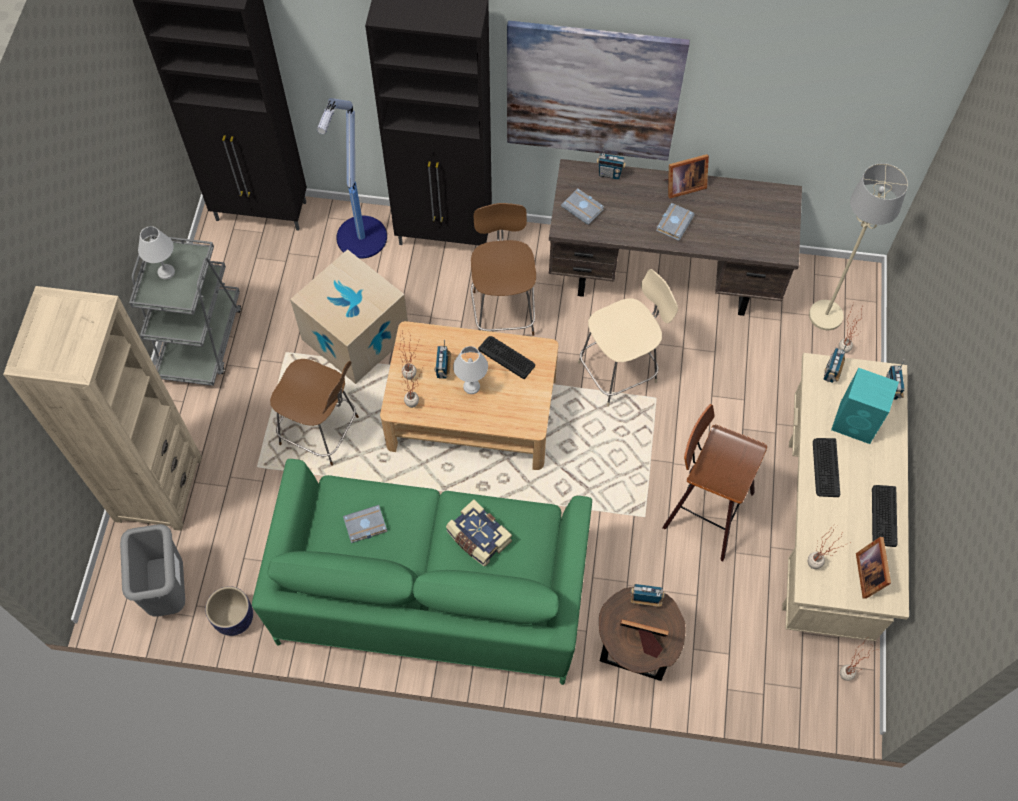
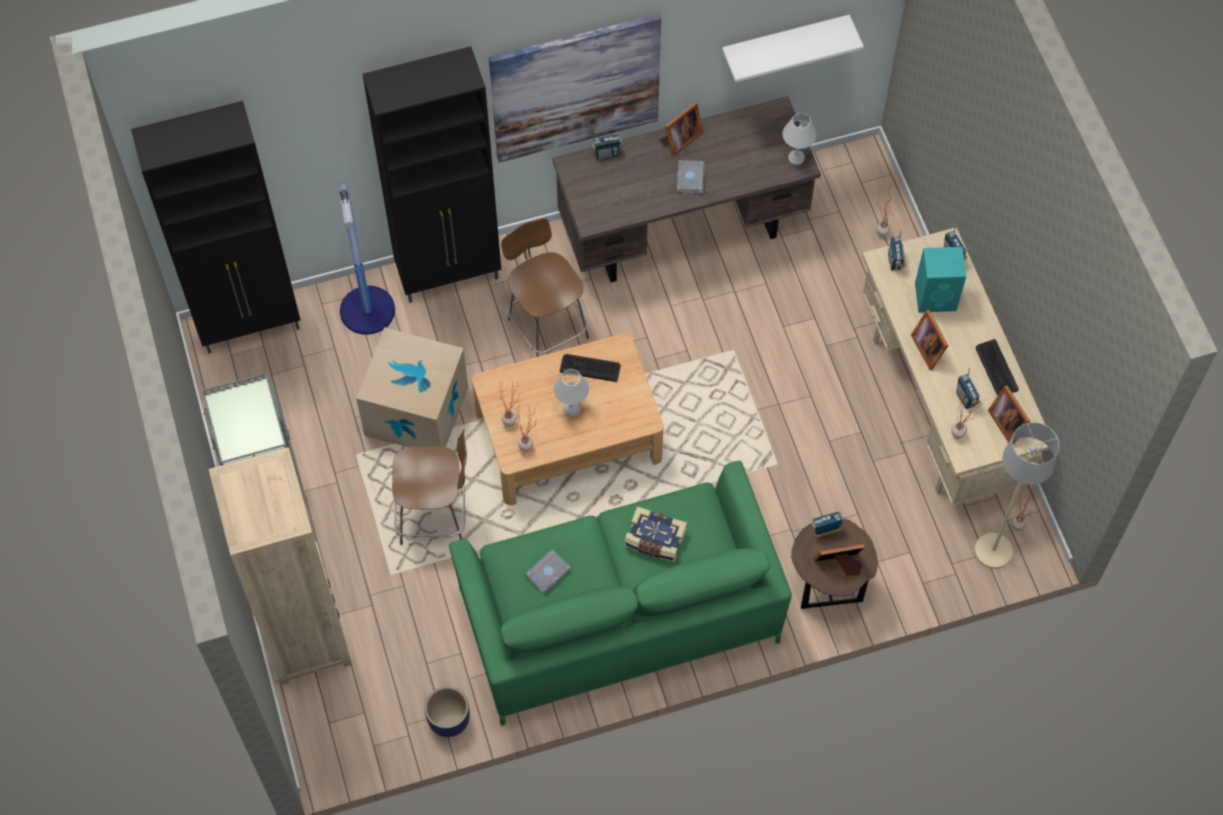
camera: 25 degrees left, 0 degrees up
grey trash can [120,524,185,617] -> none
white table lamp [138,226,175,279] -> white table lamp moved to [783,113,817,165]
radio [434,340,451,379] -> radio moved to [956,368,981,409]
grey book [561,189,604,225] -> none
beige chair [578,269,678,407] -> none
stool [663,404,767,562] -> none
beige floor lamp [809,163,908,330] -> beige floor lamp moved to [975,422,1059,569]
keyboard [813,438,840,497] -> picture frame [911,310,949,370]
none -> white shelf [722,15,864,82]

